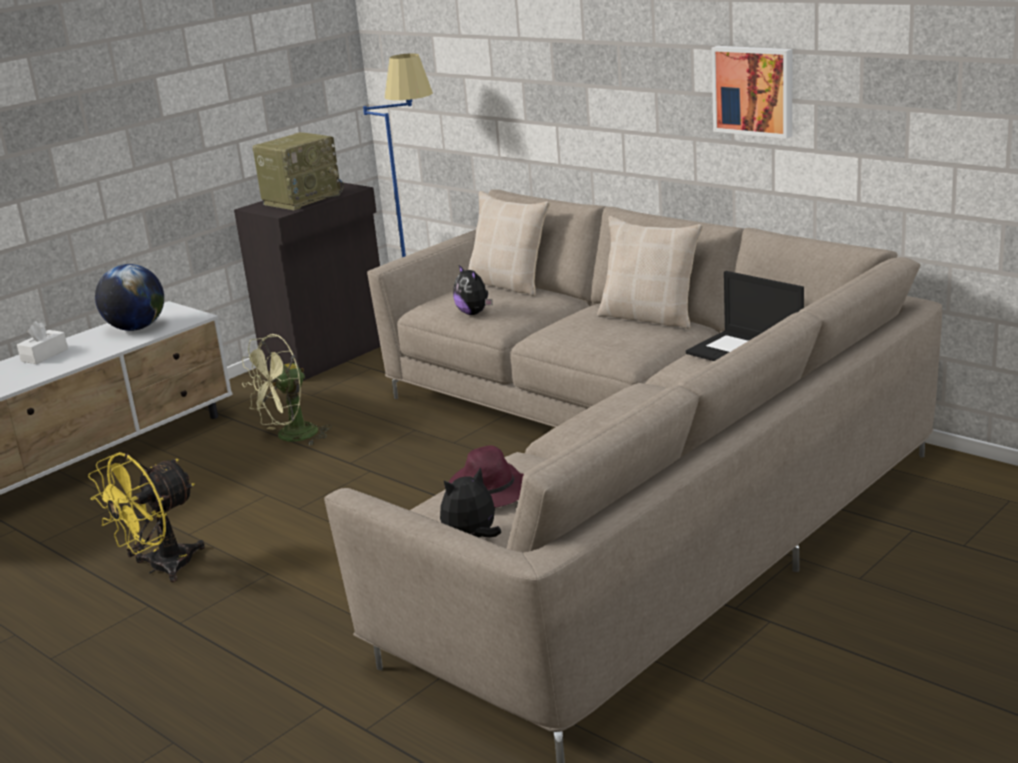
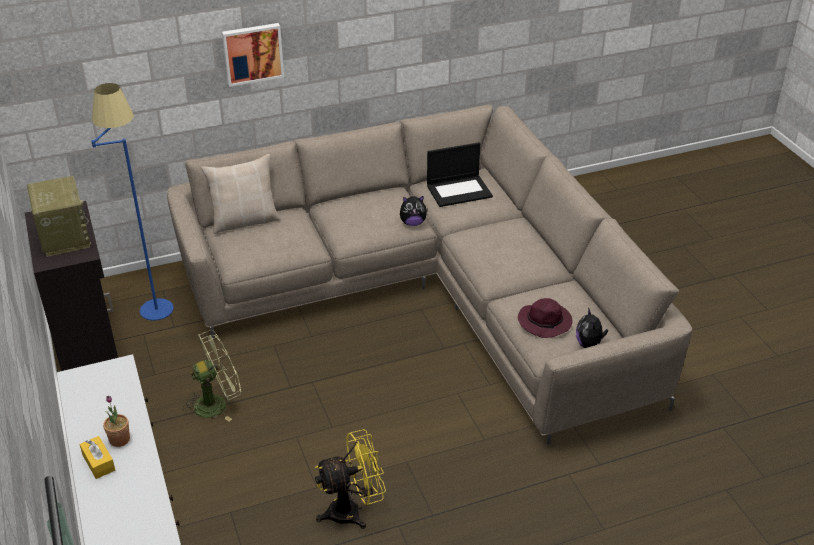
camera: 65 degrees left, 15 degrees up
white tissue box [17,321,68,364] -> yellow tissue box [80,436,115,479]
yellow fan [88,452,205,582] -> yellow fan turned 90 degrees counterclockwise [315,429,386,529]
globe [95,264,164,331] -> none
green fan [242,334,332,445] -> green fan turned 105 degrees counterclockwise [183,330,241,421]
plush toy [453,265,492,315] -> plush toy moved to [400,195,428,226]
beige pillow [597,216,703,329] -> none
picture [712,46,792,139] -> picture moved to [222,23,284,87]
none -> potted plant [103,396,130,447]

